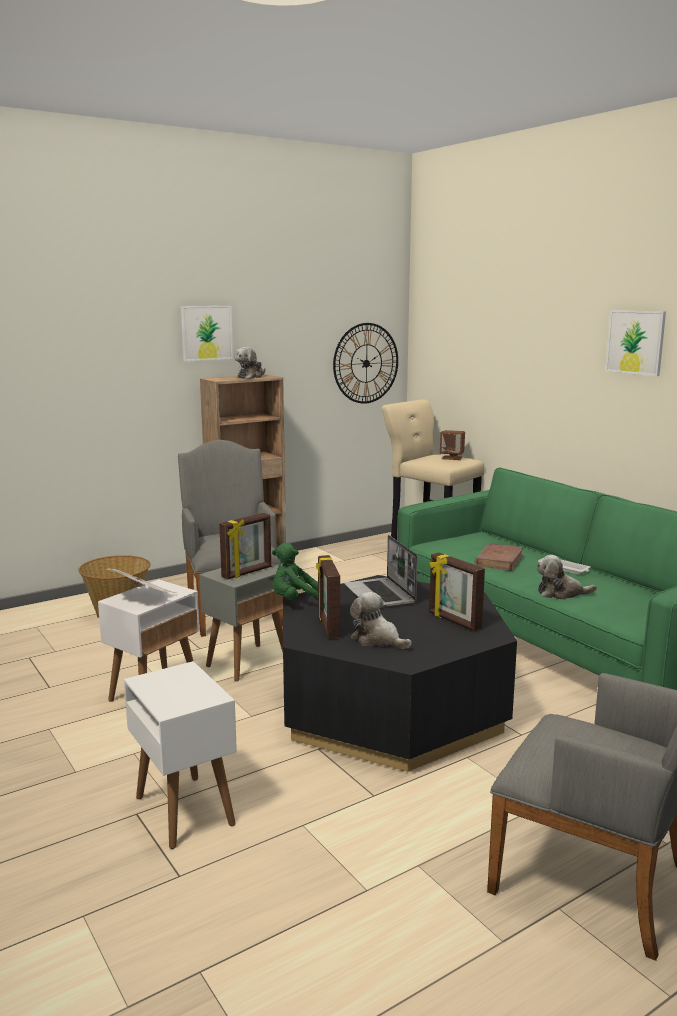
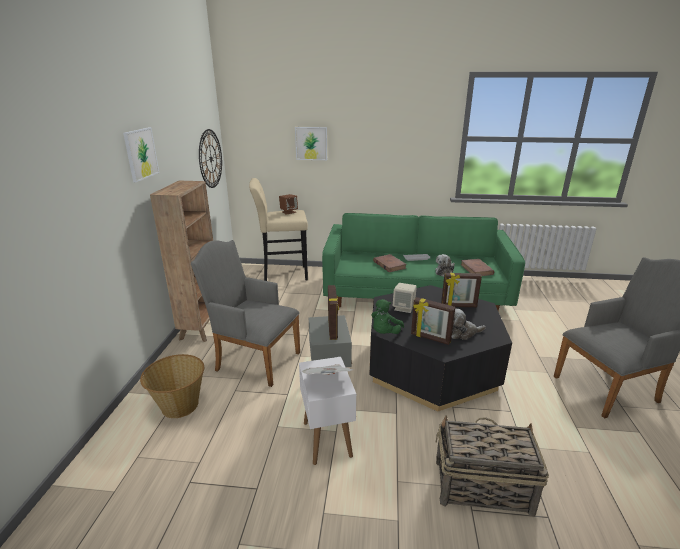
camera: 50 degrees left, 10 degrees up
white side table [124,661,237,849] -> basket [436,415,549,517]
plush toy [235,347,265,379] -> none
laptop [344,535,417,608] -> beige speaker [393,283,417,313]
picture [605,310,666,376] -> picture moved to [295,127,327,160]
none -> brown book [460,259,494,276]

